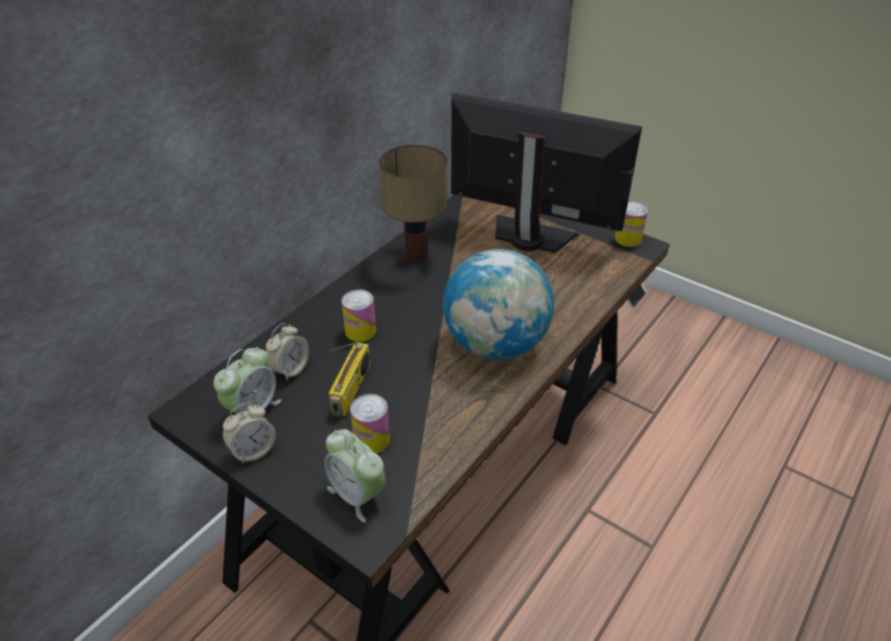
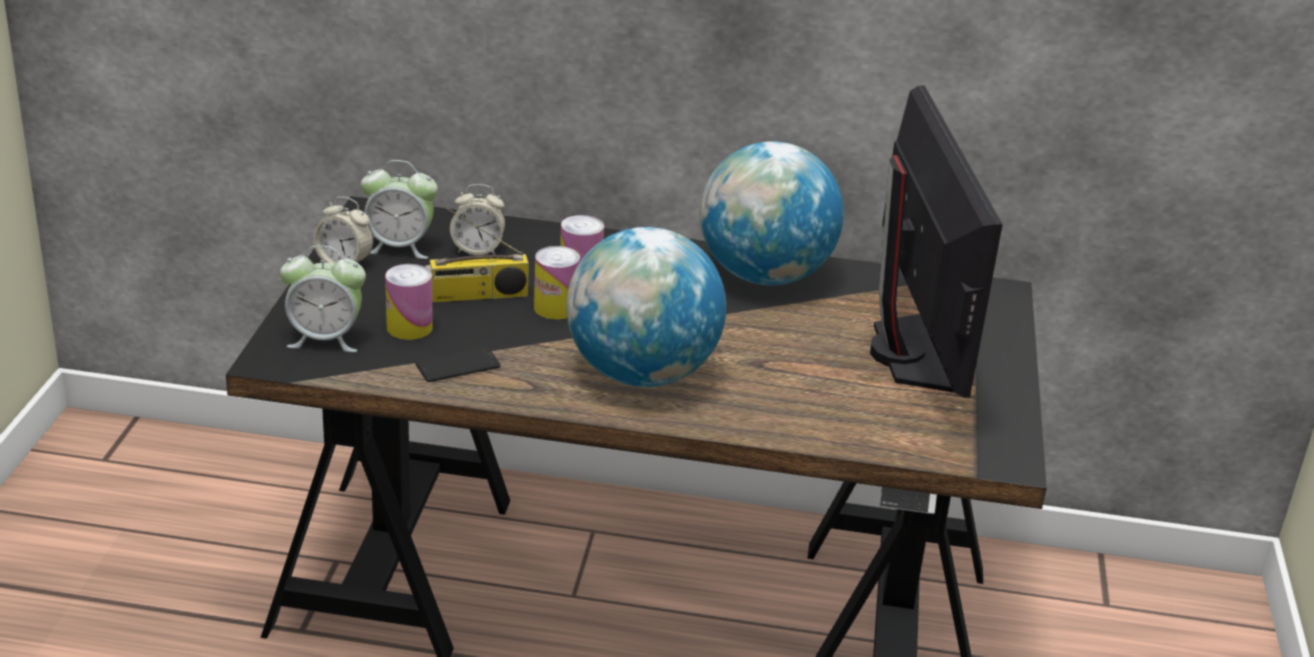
camera: 60 degrees right, 10 degrees down
alarm clock [324,429,386,522] -> alarm clock turned 105 degrees counterclockwise [280,245,366,352]
table lamp [379,145,447,262] -> globe [700,141,844,285]
can [615,201,648,247] -> can moved to [534,246,580,320]
none -> phone [415,347,501,382]

